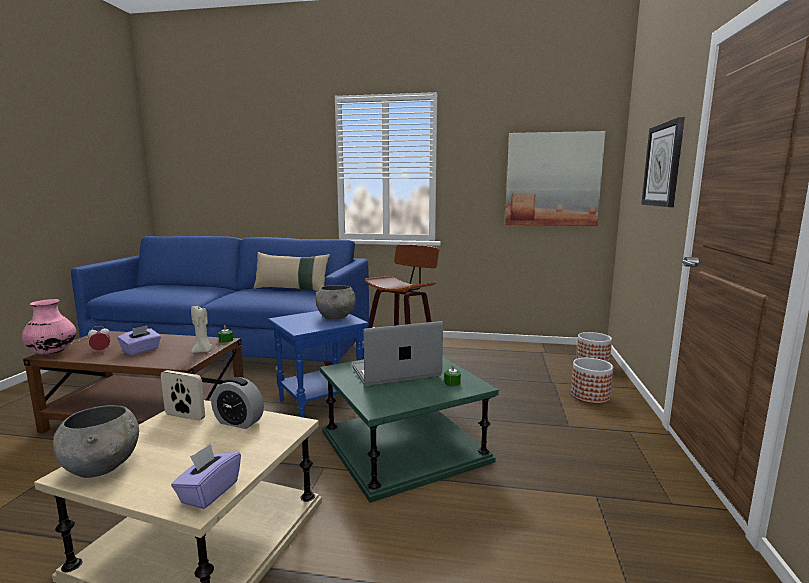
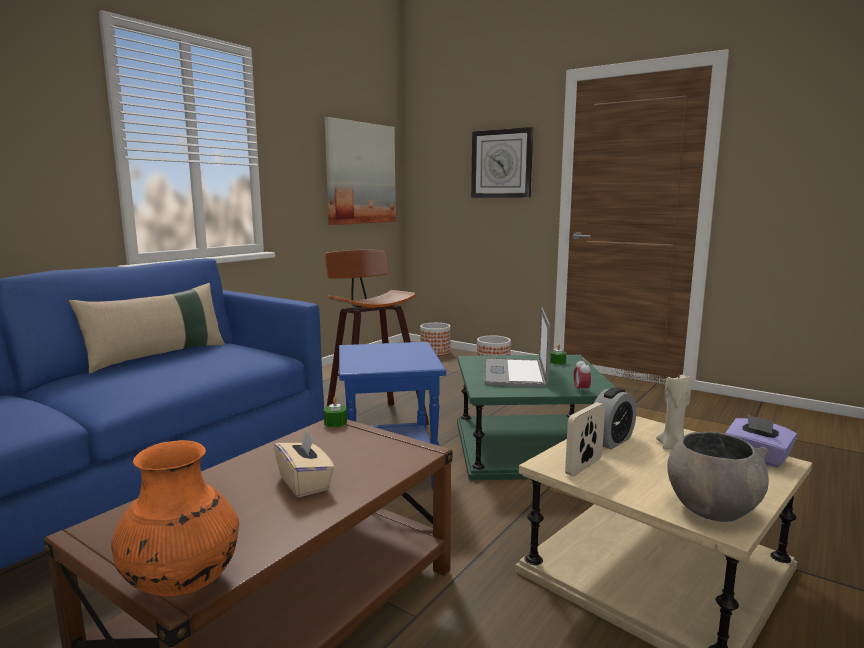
camera: 65 degrees left, 0 degrees up
pink vase [22,299,76,355] -> orange vase [111,440,239,597]
alarm clock [88,326,110,350] -> alarm clock moved to [574,358,591,393]
purple tissue box [117,325,161,355] -> beige tissue box [274,430,335,497]
beige candle [191,306,212,353] -> beige candle moved to [656,374,691,450]
grey bowl [316,285,356,320] -> none

